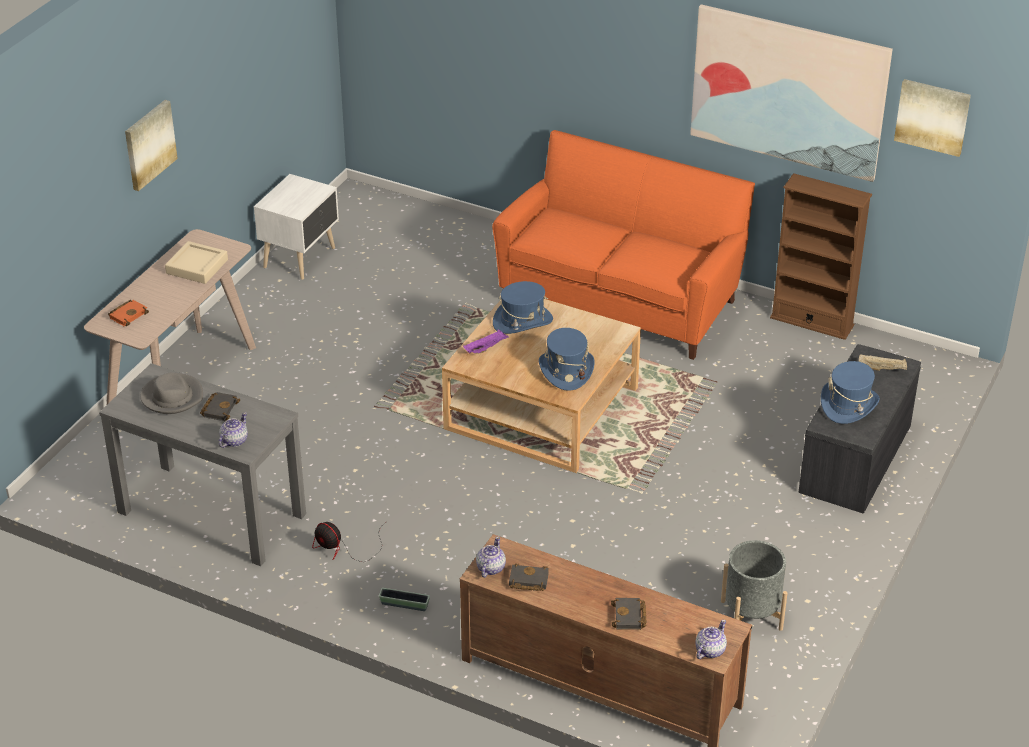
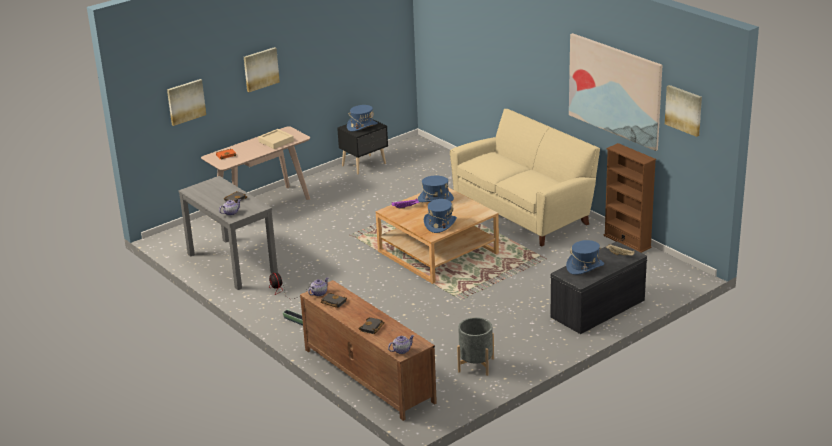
camera: 25 degrees right, 10 degrees down
grey hat [140,372,203,414] -> none
white nightstand [254,174,339,280] -> black nightstand [337,119,388,175]
orange sofa [492,130,755,360] -> beige sofa [450,109,600,246]
none -> picture [167,79,206,126]
none -> blue hat [347,105,378,131]

